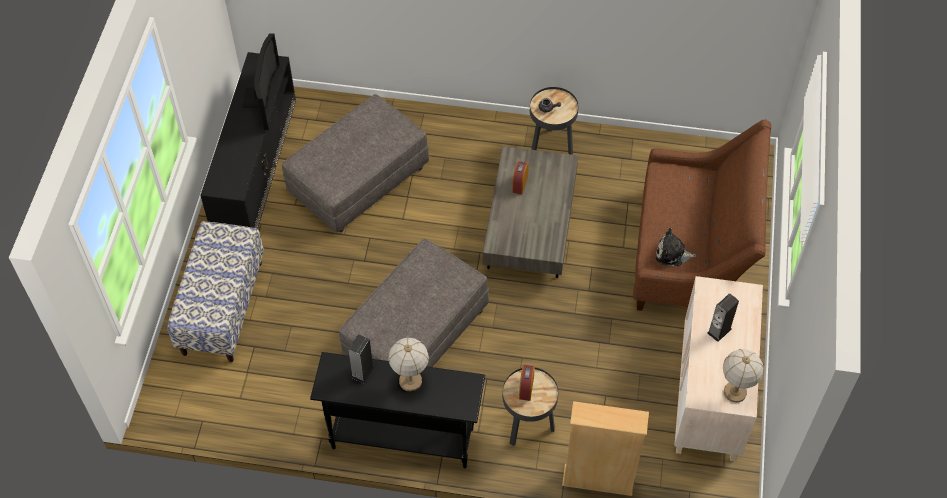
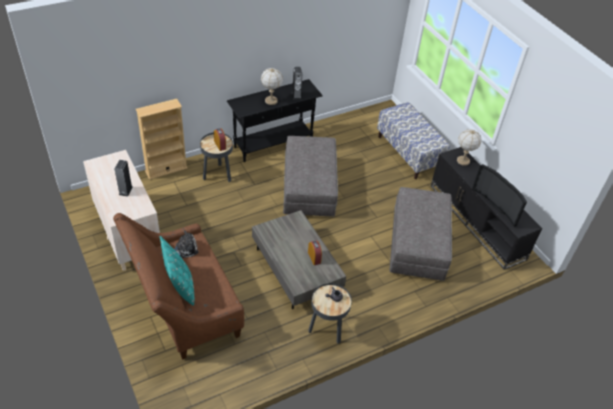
camera: 140 degrees right, 10 degrees down
table lamp [723,349,764,403] -> table lamp moved to [457,129,481,166]
none -> turquoise pillow [160,236,194,306]

